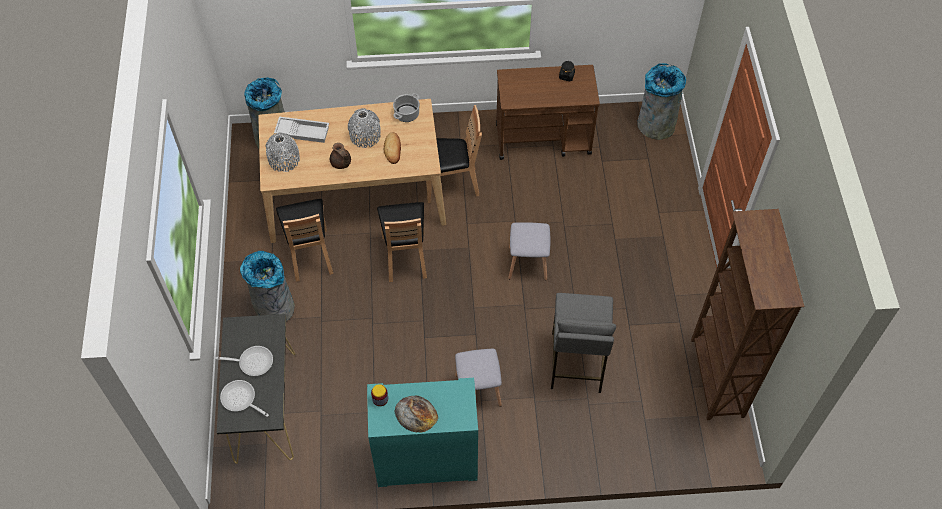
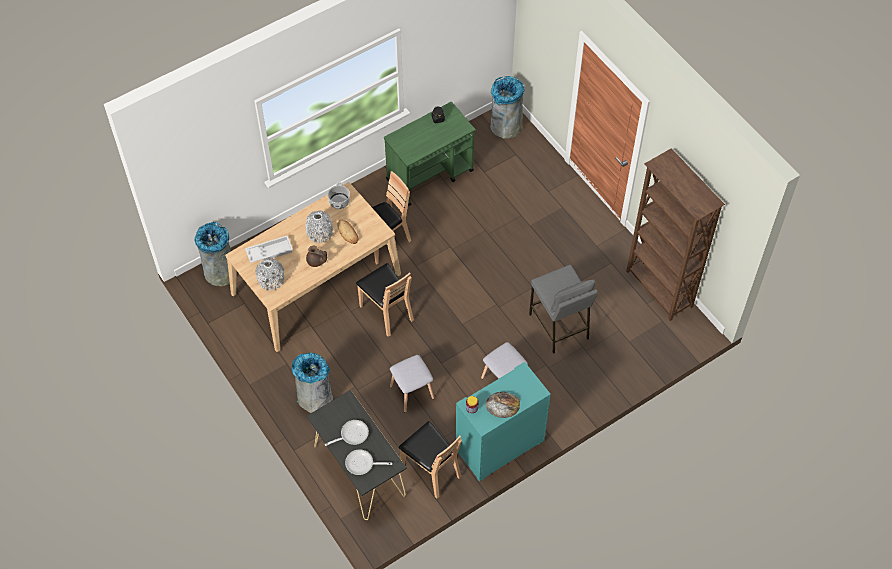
camera: 30 degrees left, 0 degrees up
brown chair [276,199,333,282] -> brown chair moved to [399,421,462,498]
brown cart [496,65,600,160] -> green cart [384,102,475,206]
grey stool [508,222,551,280] -> grey stool moved to [390,355,434,412]

